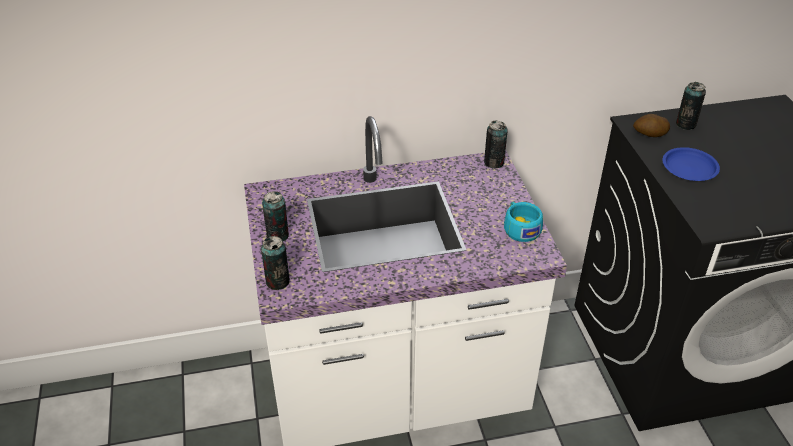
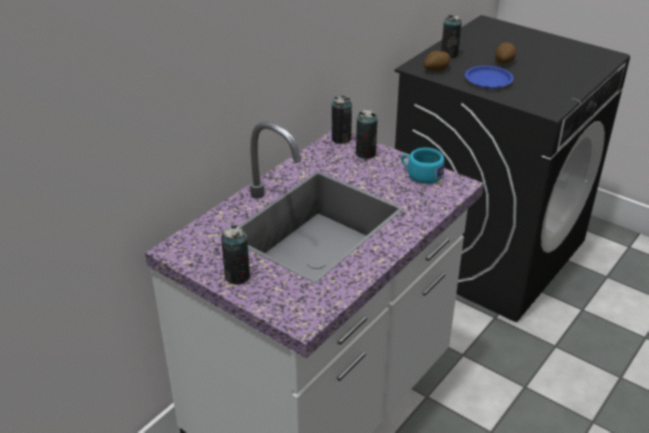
camera: 40 degrees left, 5 degrees down
can [261,236,290,290] -> can moved to [356,109,378,159]
none -> potato [495,42,516,63]

